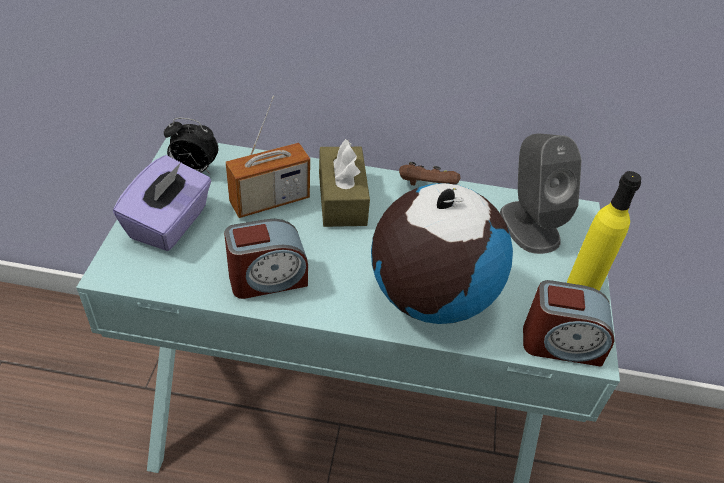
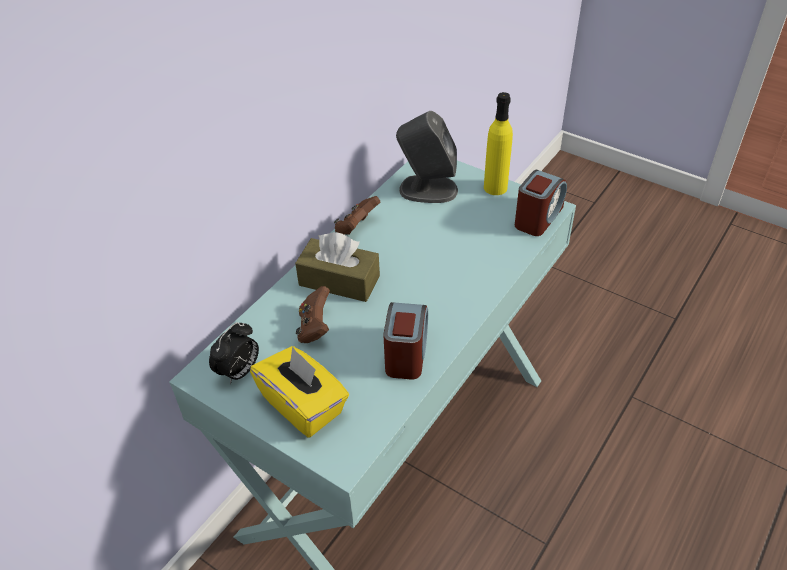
camera: 60 degrees left, 0 degrees up
purple tissue box [113,155,212,251] -> yellow tissue box [250,346,349,438]
radio [226,96,310,218] -> brown game controller [296,286,330,343]
globe [371,183,513,324] -> none

